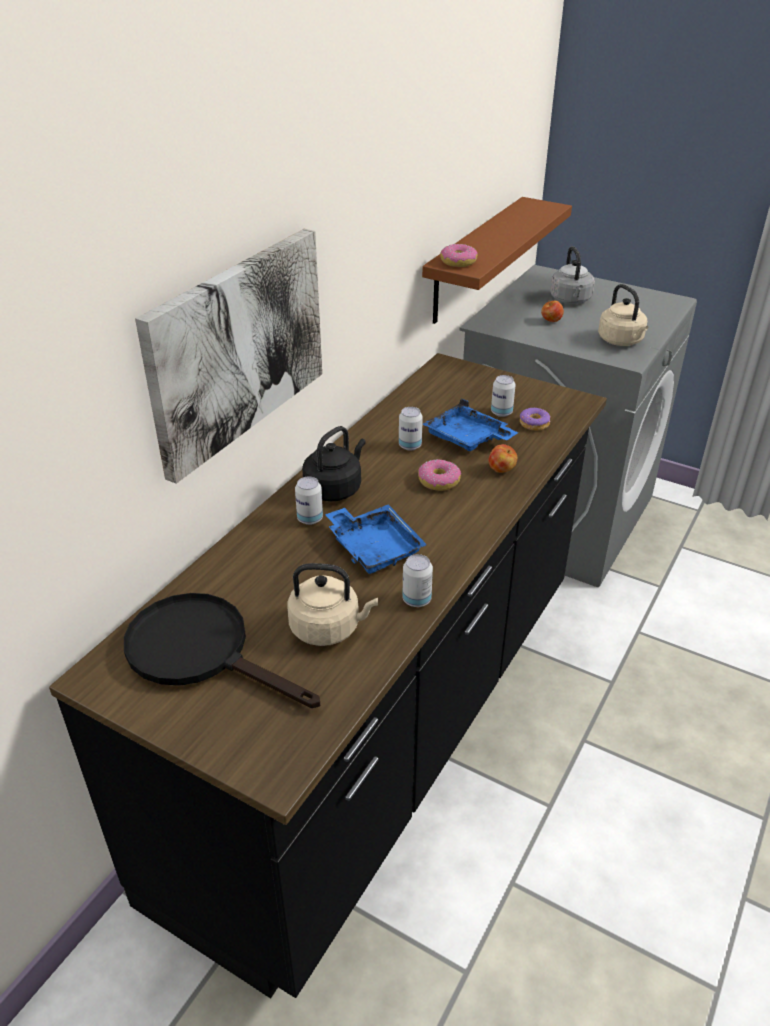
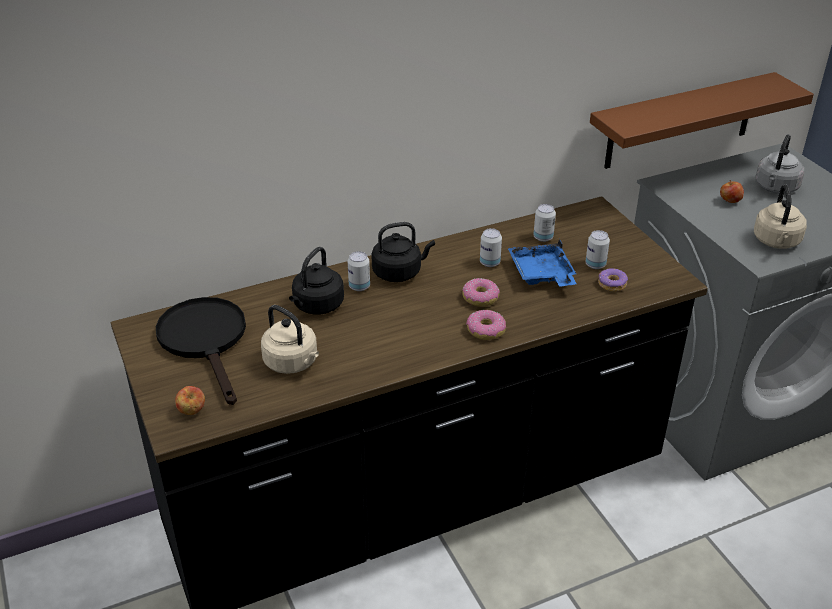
camera: 35 degrees right, 0 degrees up
picture [135,229,322,484] -> none
blue tray [325,504,427,574] -> none
can [402,554,433,607] -> can moved to [533,204,556,242]
donut [440,244,478,267] -> donut moved to [466,310,506,340]
apple [488,444,518,473] -> apple moved to [175,386,205,415]
none -> black kettle [289,247,344,315]

